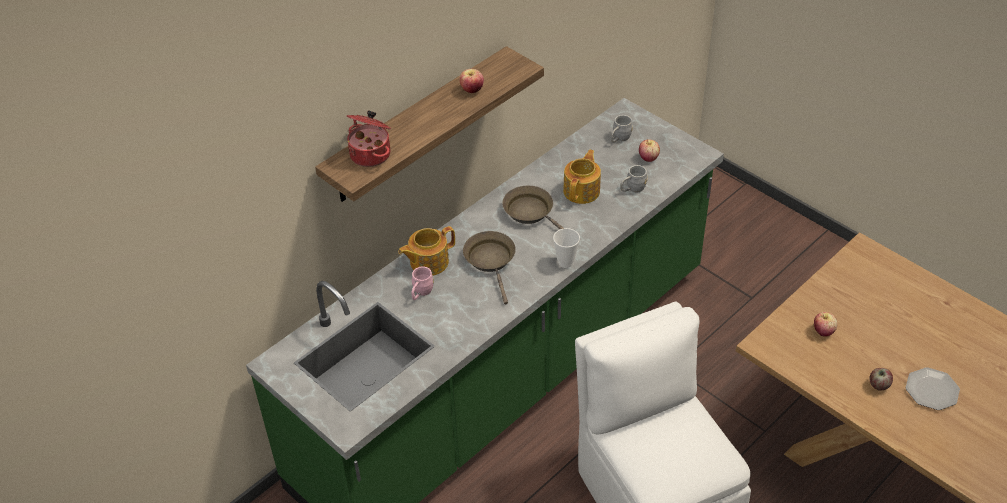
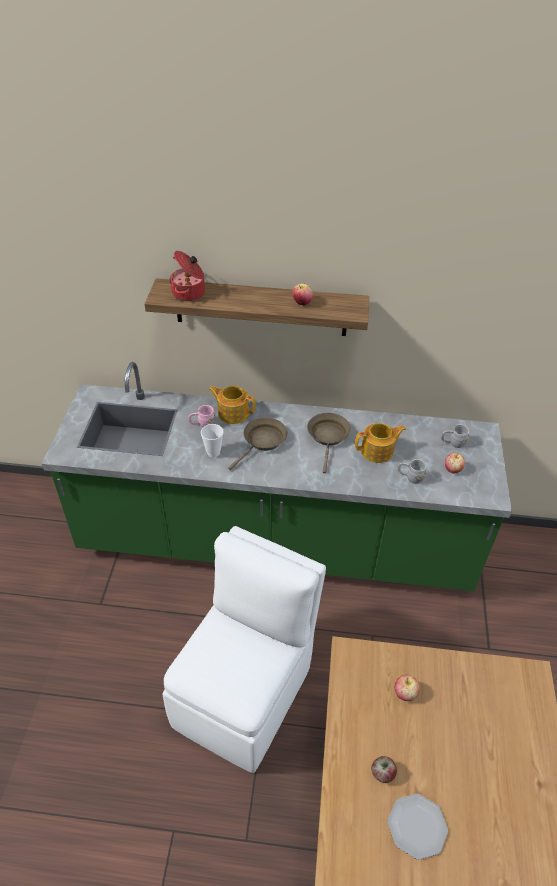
camera: 50 degrees right, 0 degrees up
cup [553,228,580,268] -> cup moved to [201,424,223,457]

